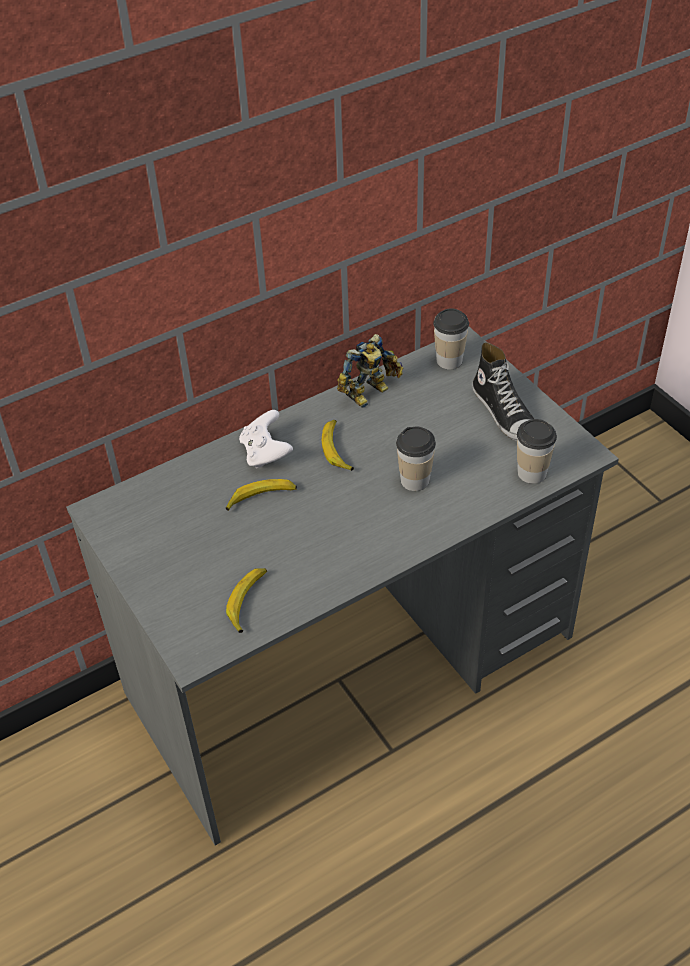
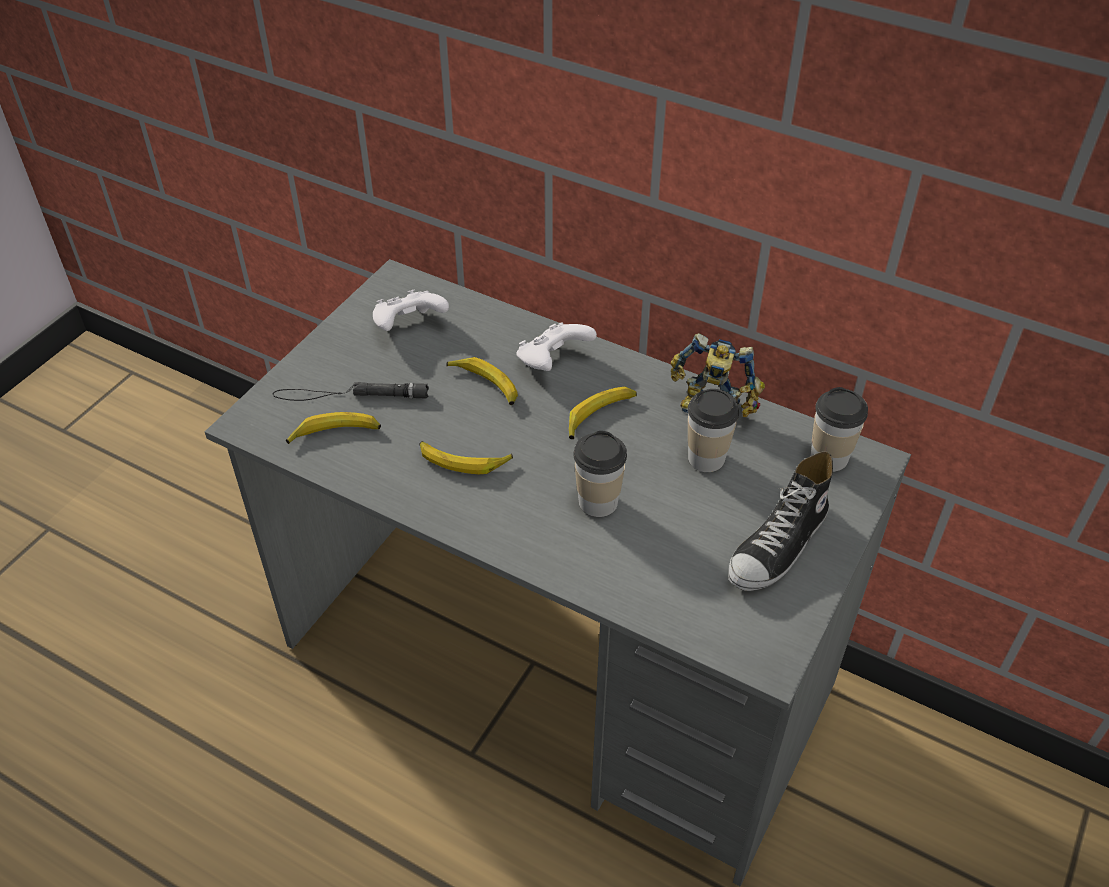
camera: 60 degrees right, 0 degrees up
cup [517,419,557,484] -> cup moved to [688,389,739,472]
none -> black flashlight [273,382,429,401]
none -> white game controller [373,289,449,331]
none -> banana [419,441,513,474]

